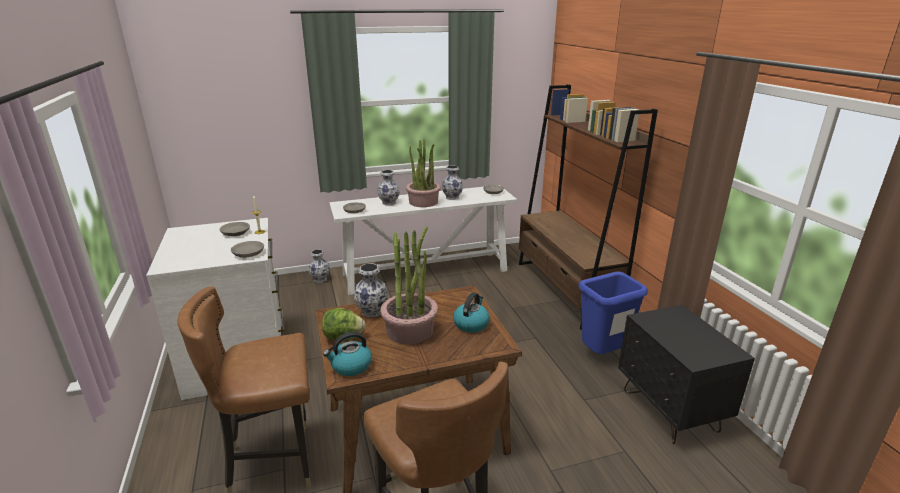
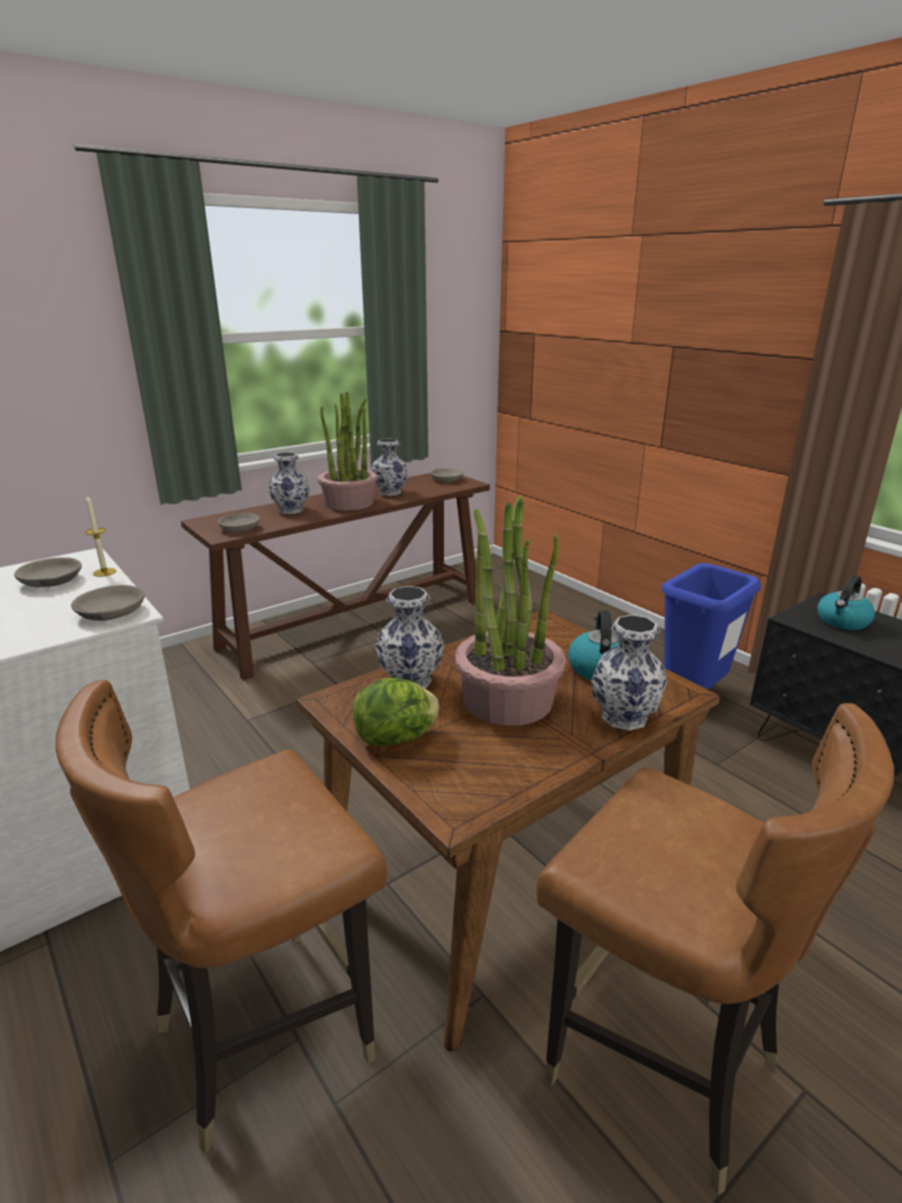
camera: 20 degrees left, 0 degrees up
vase [308,249,330,283] -> vase moved to [591,615,667,731]
kettle [323,332,372,376] -> kettle moved to [817,575,875,630]
white console table [329,185,517,295] -> brown console table [181,473,490,680]
brown bookcase [519,85,658,330] -> none

